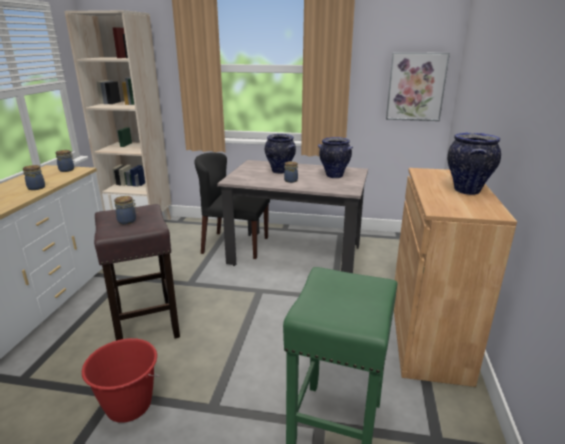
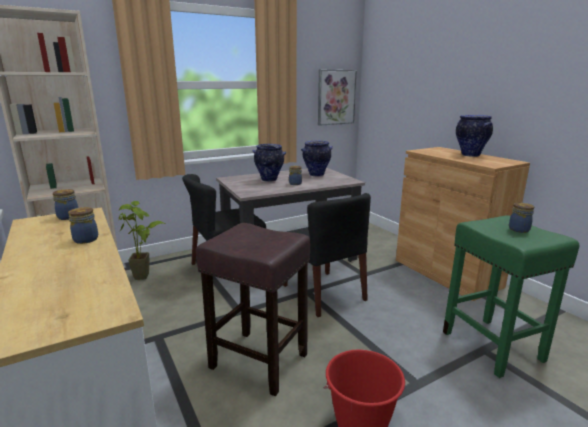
camera: 40 degrees left, 5 degrees down
jar [114,196,138,224] -> jar moved to [509,203,534,233]
none -> potted plant [118,201,166,280]
none -> black chair [283,193,371,317]

